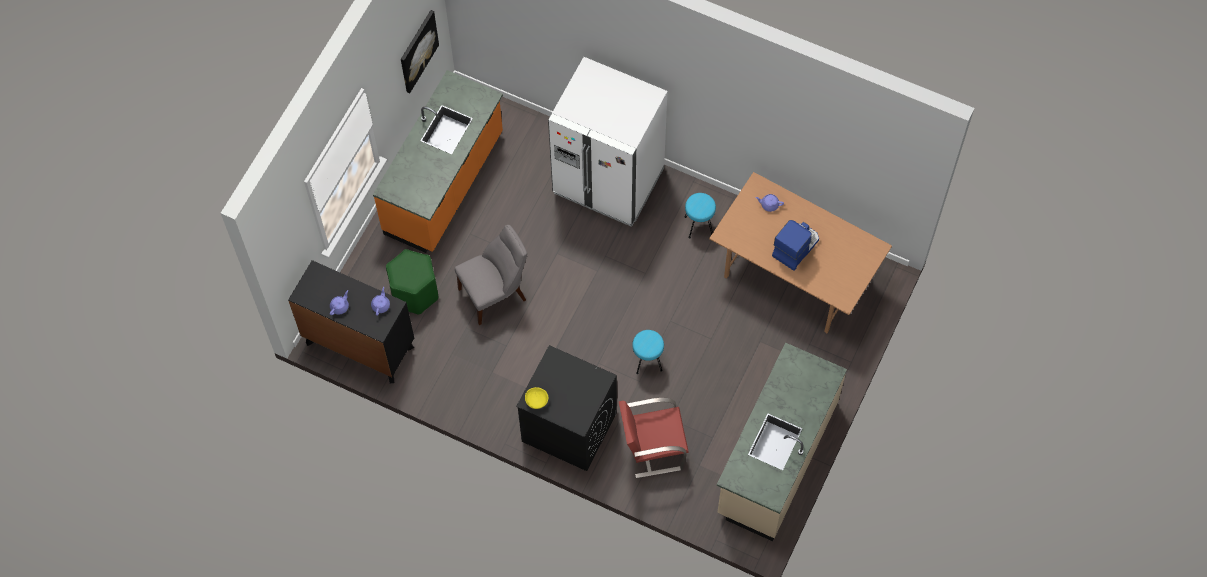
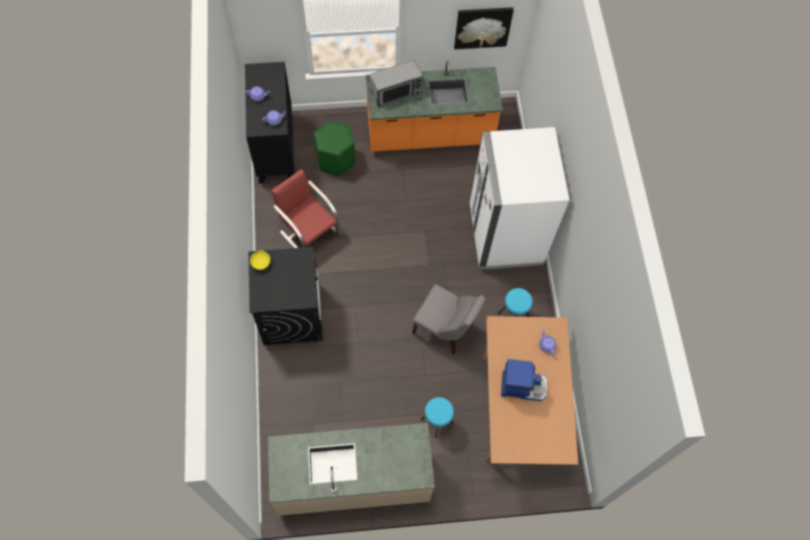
camera: 55 degrees right, 0 degrees up
grey chair [455,225,527,325] -> grey chair moved to [412,284,485,355]
red chair [619,397,689,478] -> red chair moved to [271,169,338,248]
turquoise stool [632,330,664,374] -> turquoise stool moved to [421,397,454,438]
none -> microwave [369,60,423,107]

